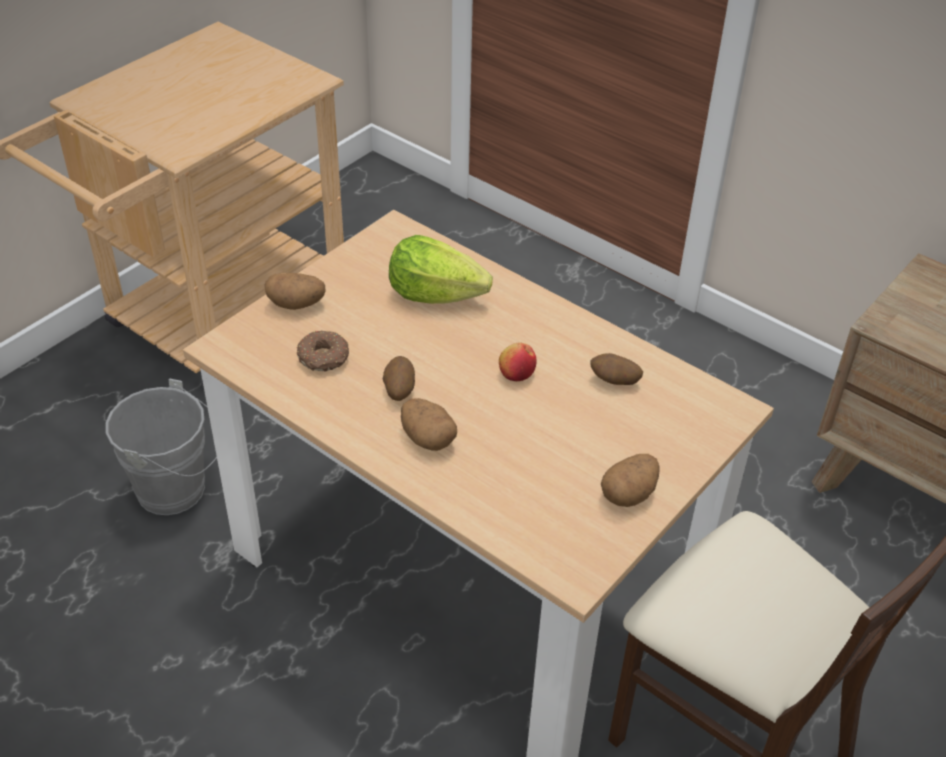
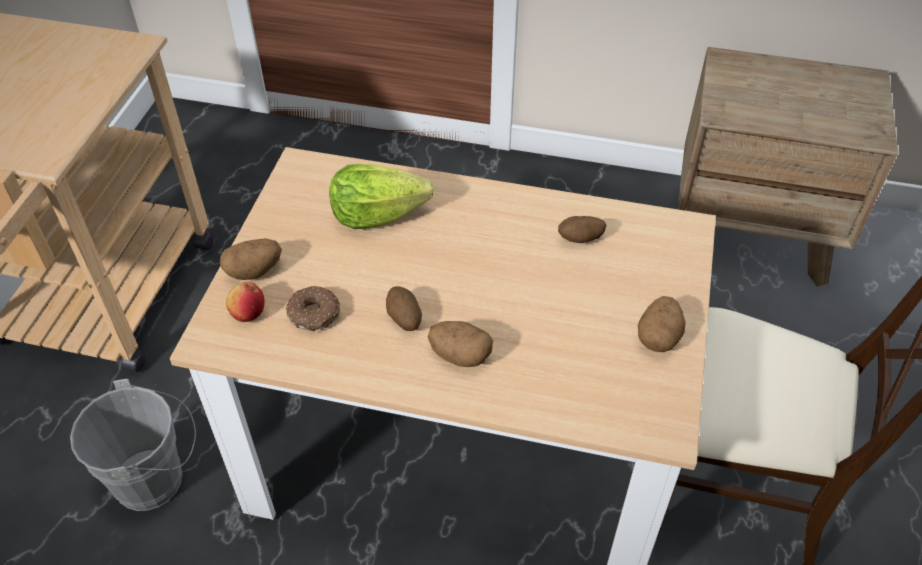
camera: 25 degrees left, 5 degrees up
apple [499,342,537,381] -> apple moved to [226,282,265,322]

